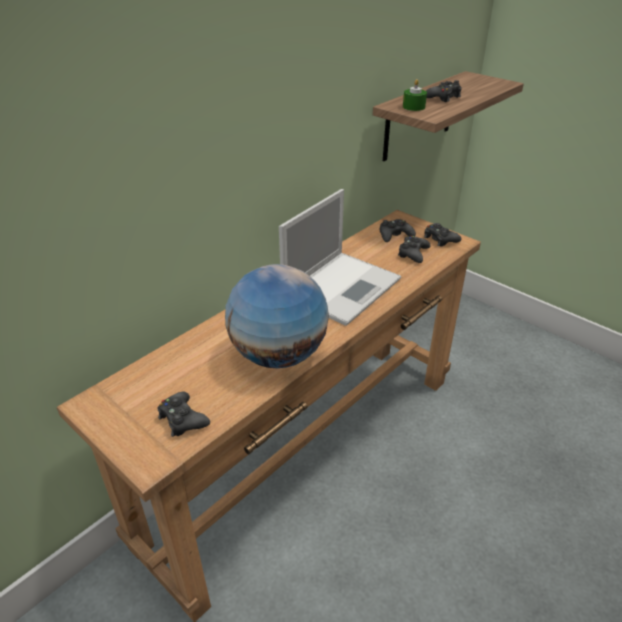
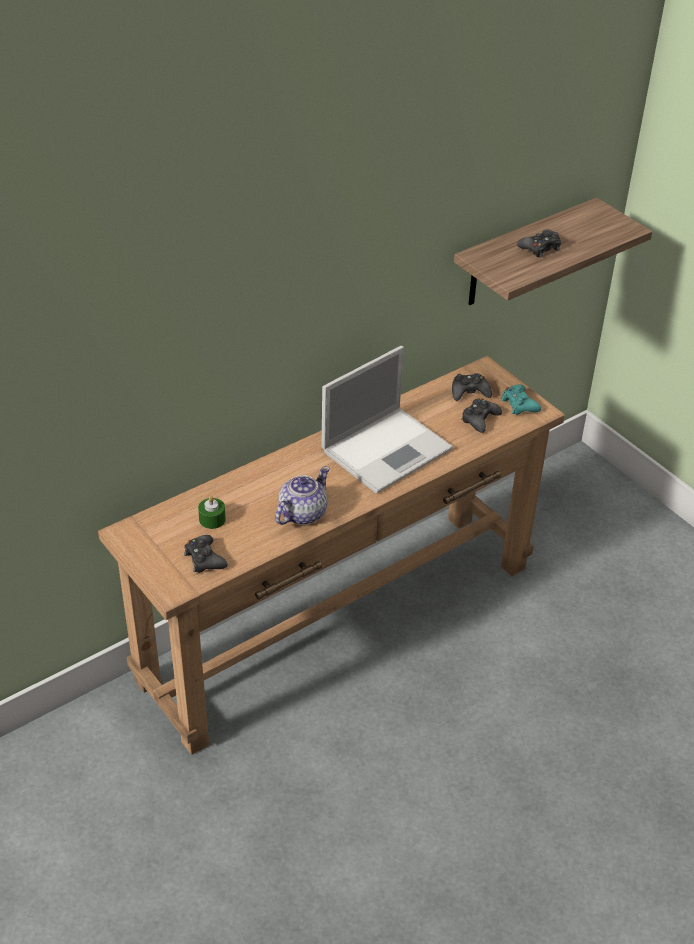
camera: 10 degrees right, 5 degrees up
globe [225,264,329,368] -> teapot [275,466,330,525]
green candle [403,79,427,111] -> green candle moved to [198,496,226,529]
black game controller [424,223,462,246] -> turquoise game controller [501,384,541,415]

